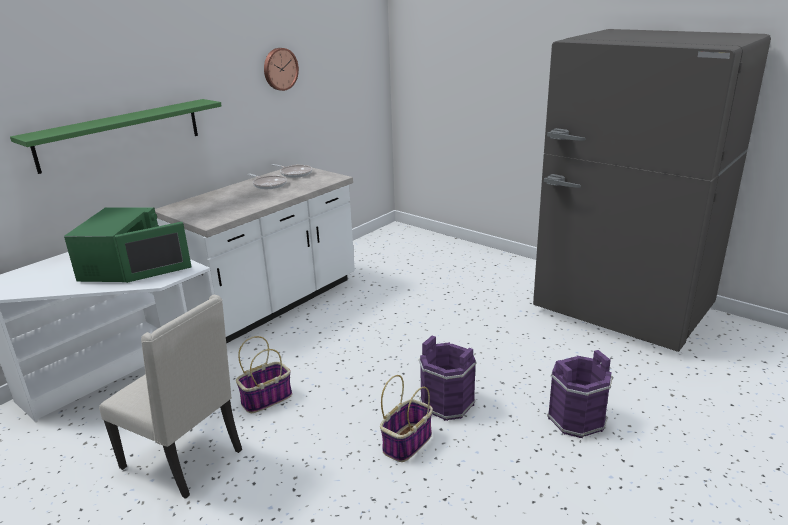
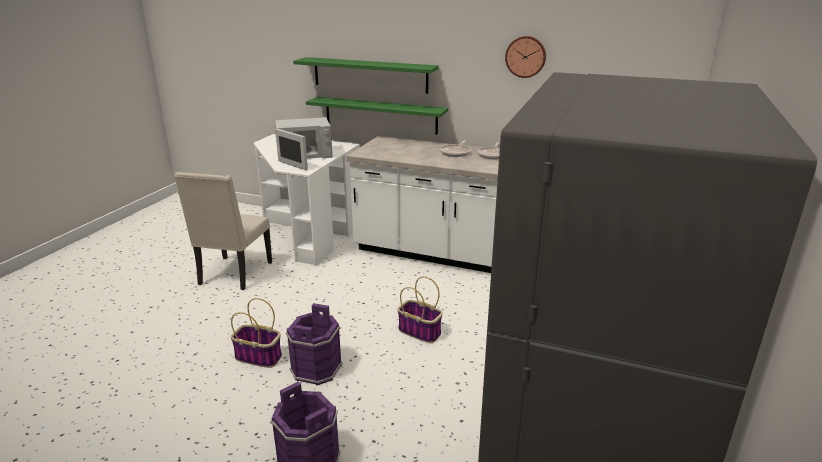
camera: 70 degrees right, 0 degrees up
green microwave [64,207,192,283] -> white microwave [275,117,333,170]
basket [236,336,292,413] -> basket moved to [397,276,443,343]
none -> green shelf [306,97,448,135]

